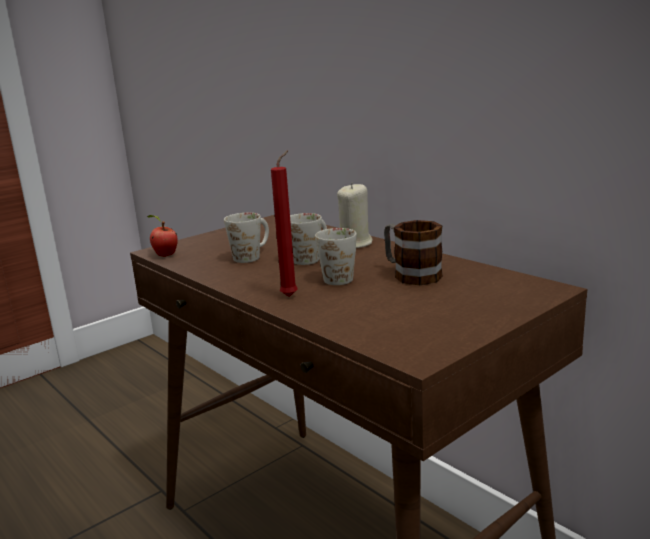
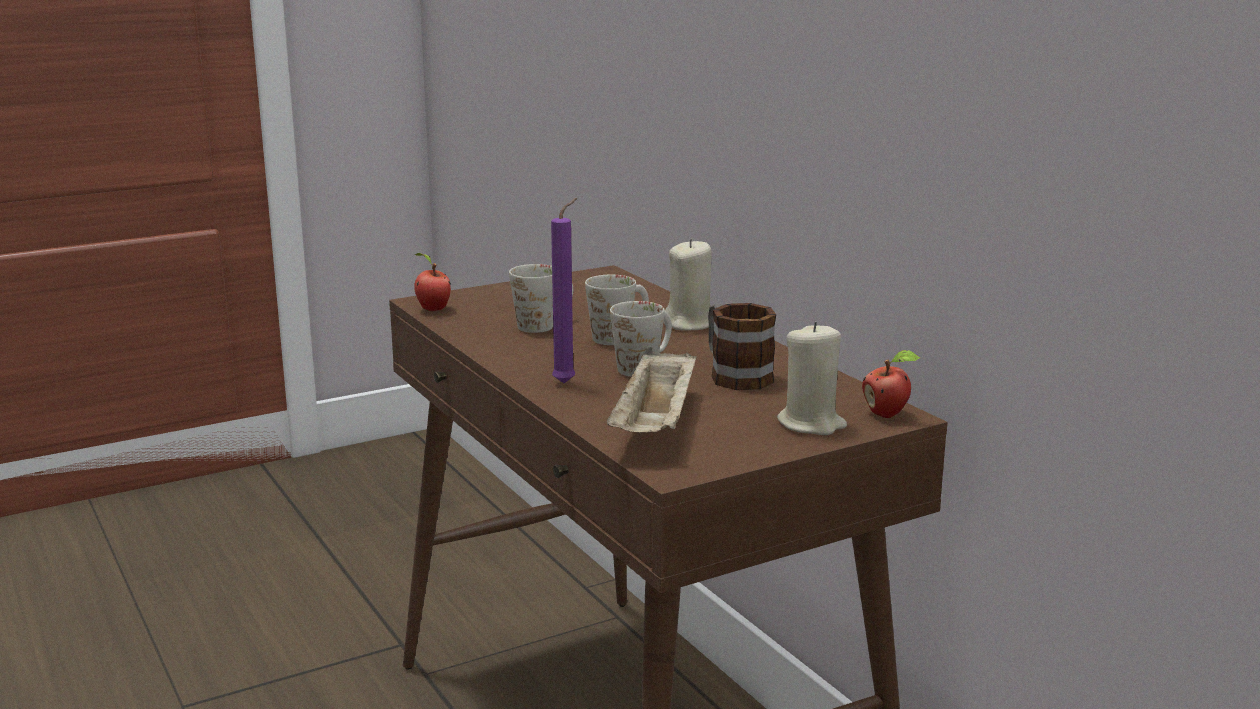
camera: 10 degrees right, 0 degrees up
red candle [271,150,297,297] -> purple candle [551,198,577,383]
none -> beige tray [607,347,696,433]
none -> beige candle [777,321,847,435]
none -> apple [862,350,920,418]

